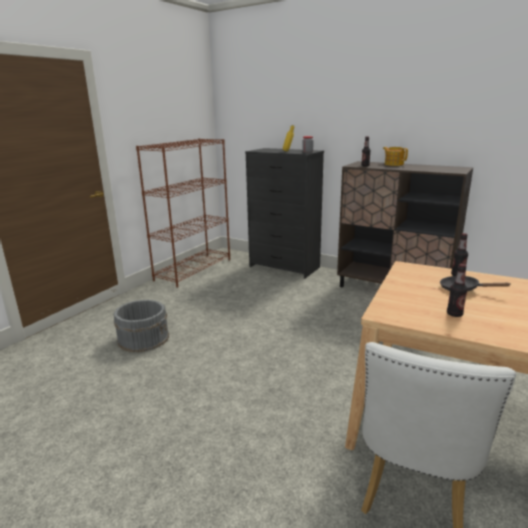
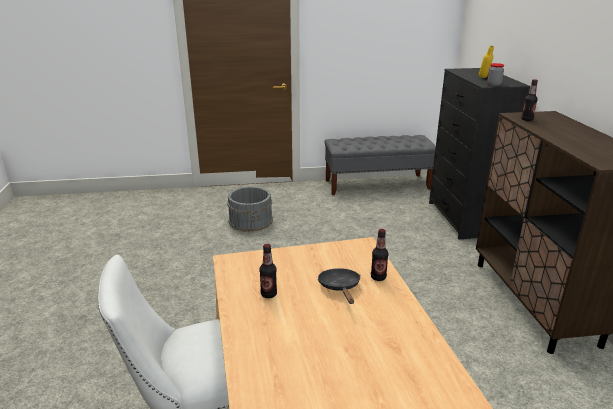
camera: 50 degrees right, 5 degrees up
brown bookcase [136,139,230,288] -> grey bench [324,135,436,195]
teapot [383,147,408,166] -> none

